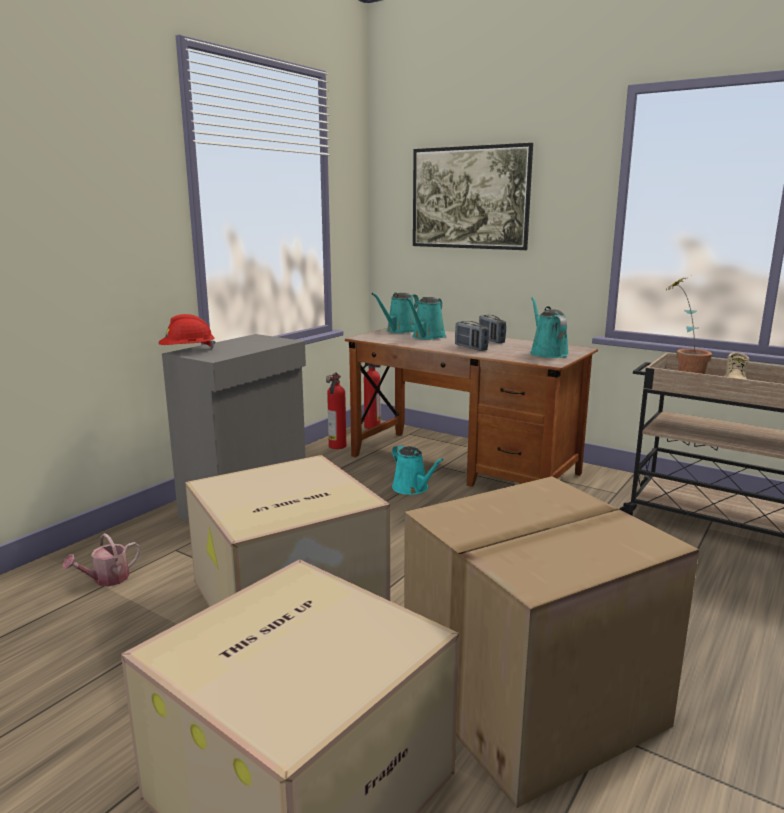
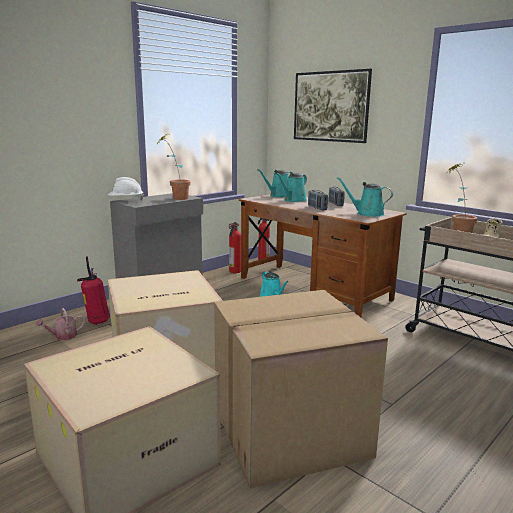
camera: 10 degrees right, 0 degrees up
red hard hat [159,314,215,349] -> white hard hat [108,177,144,200]
turquoise watering can [530,297,569,358] -> turquoise watering can turned 60 degrees counterclockwise [337,177,393,217]
none -> fire extinguisher [77,256,110,325]
none -> potted plant [156,133,191,200]

